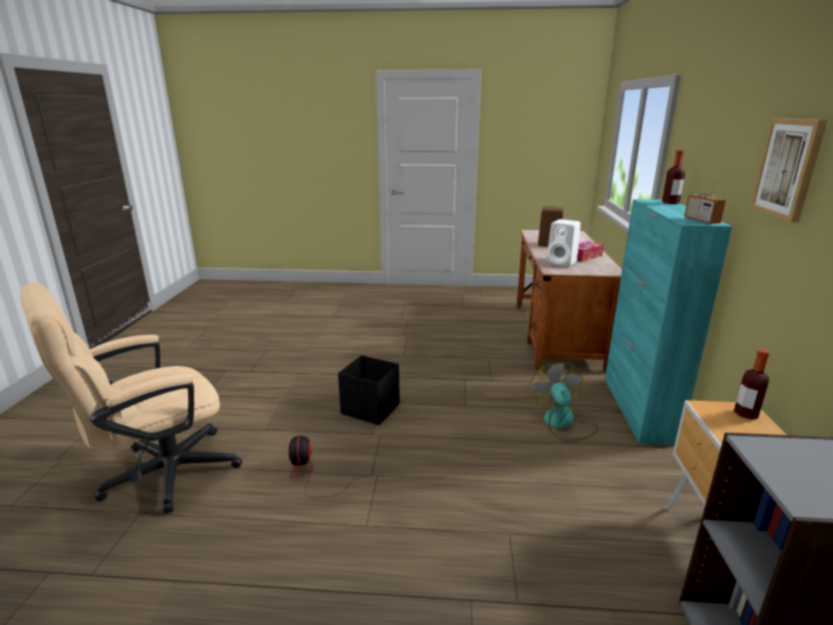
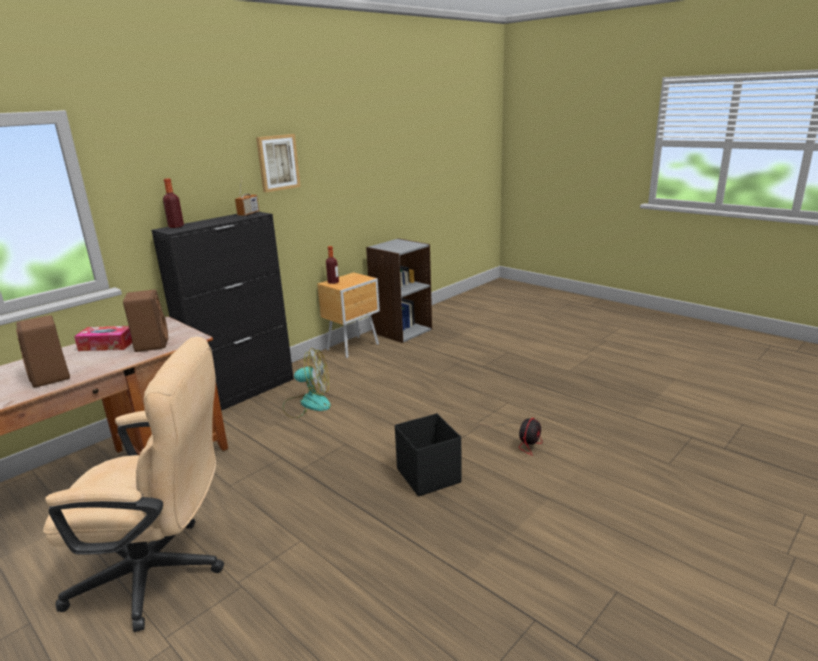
camera: 140 degrees left, 0 degrees up
beige office chair [20,283,242,514] -> beige office chair moved to [43,337,224,632]
fan [529,362,598,441] -> fan turned 120 degrees counterclockwise [283,348,331,418]
white speaker [546,219,581,267] -> brown speaker [123,289,168,352]
turquoise cabinet [605,199,732,445] -> black cabinet [151,211,294,411]

